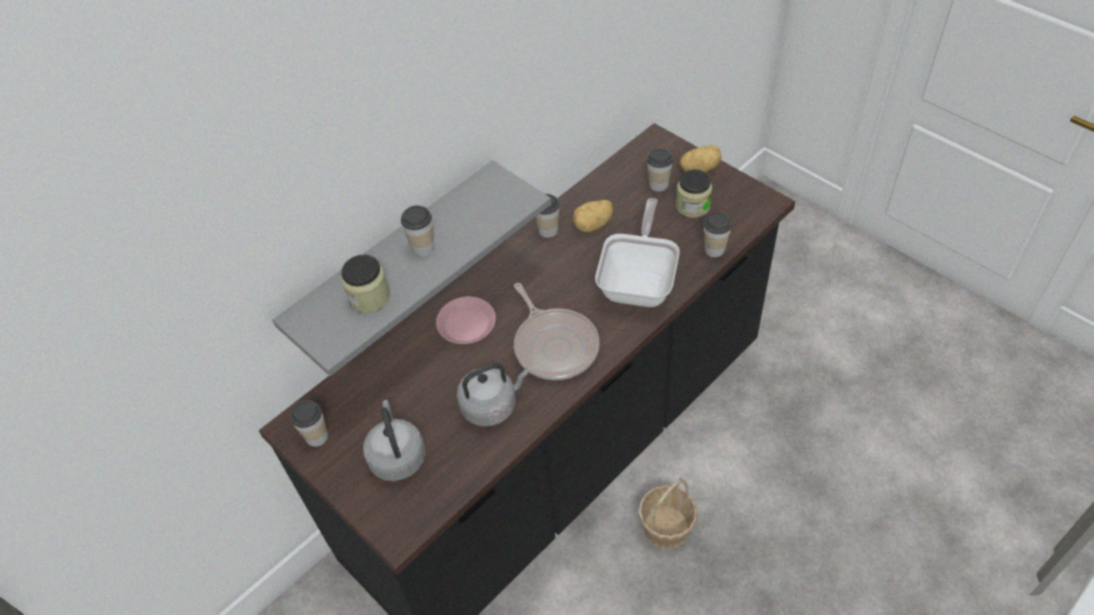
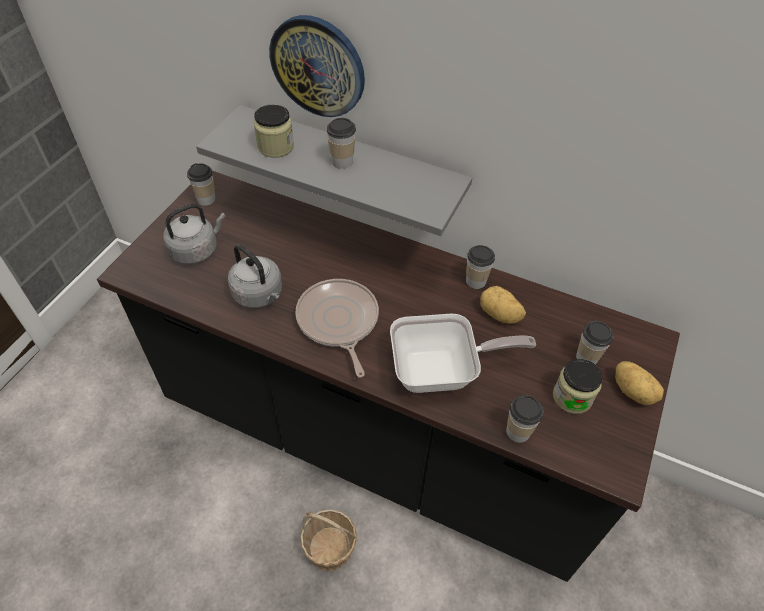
camera: 65 degrees right, 0 degrees up
pink plate [436,296,496,344] -> none
frying pan [514,283,600,380] -> frying pan turned 120 degrees clockwise [295,279,379,377]
none -> wall clock [269,15,365,117]

